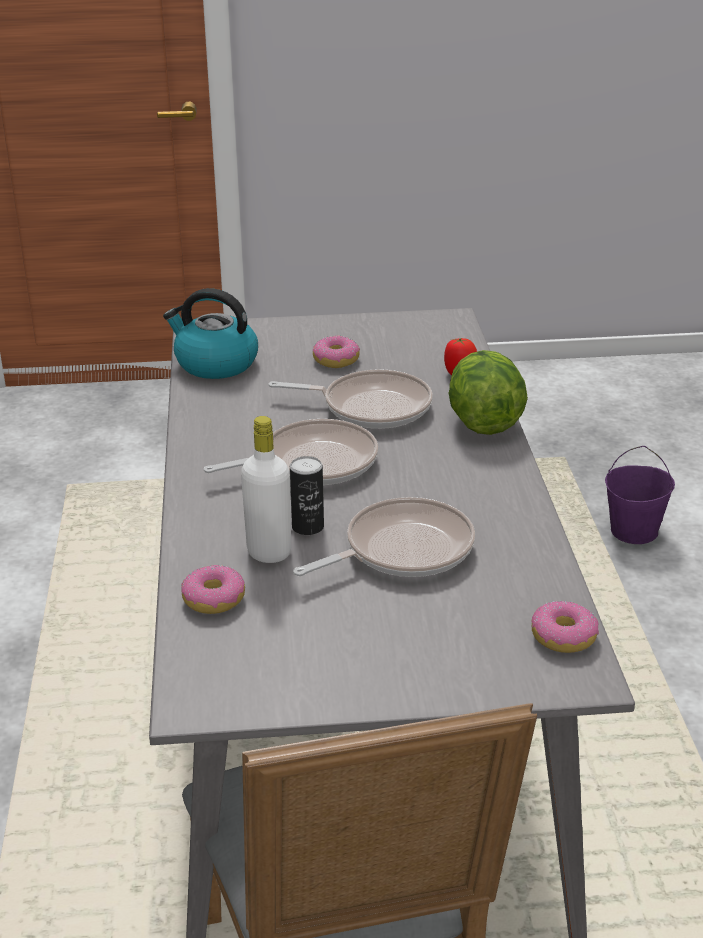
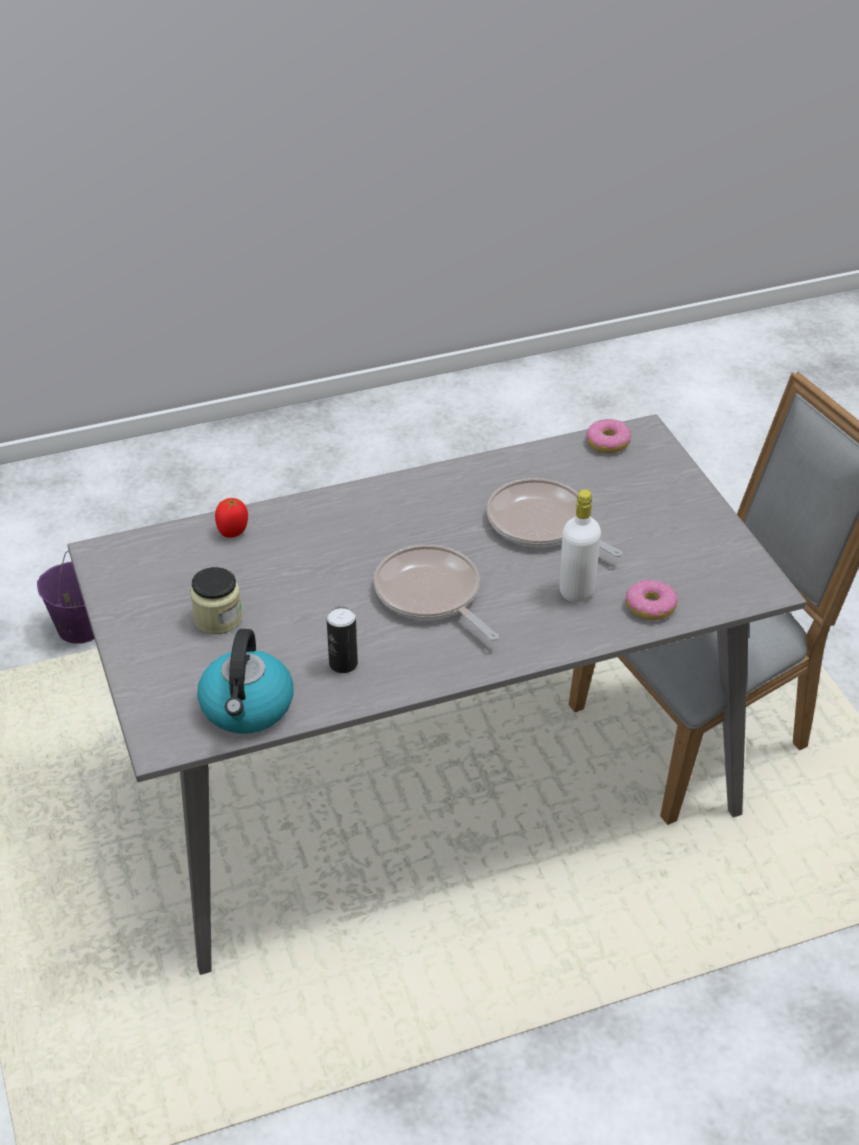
camera: 105 degrees left, 10 degrees up
frying pan [269,369,433,429] -> none
can [290,456,324,535] -> can moved to [326,606,358,673]
donut [313,335,360,368] -> jar [190,567,242,634]
lettuce [449,350,528,435] -> none

